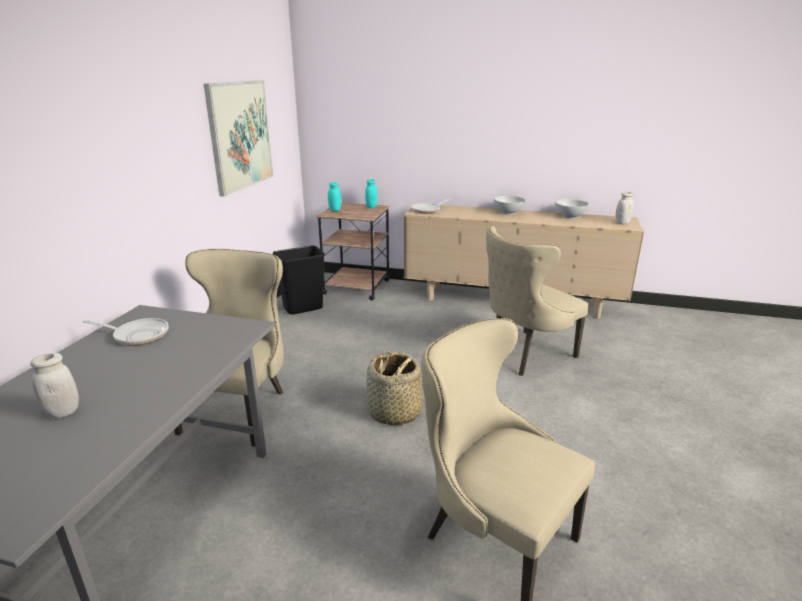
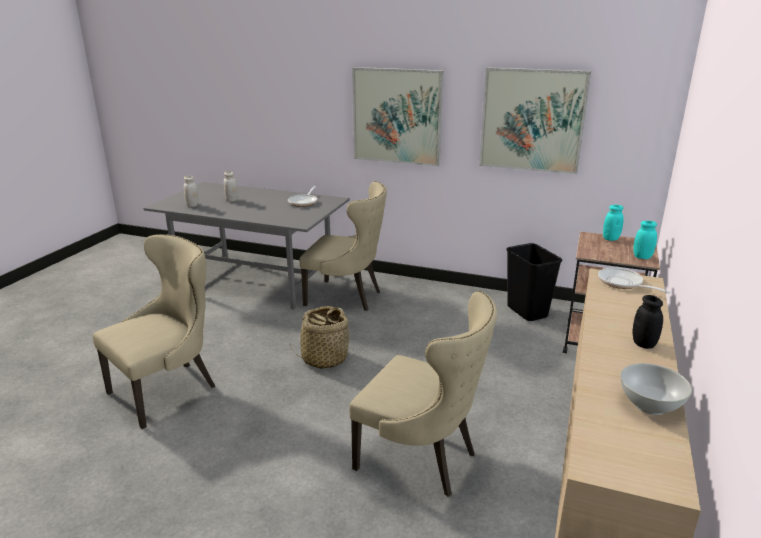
camera: 95 degrees right, 0 degrees up
beige chair [486,225,588,376] -> beige chair turned 150 degrees clockwise [349,291,497,497]
white bowl [494,196,525,215] -> black jar [633,295,663,349]
white jar [616,192,634,224] -> white jar moved to [184,176,199,207]
none -> picture [352,67,444,166]

